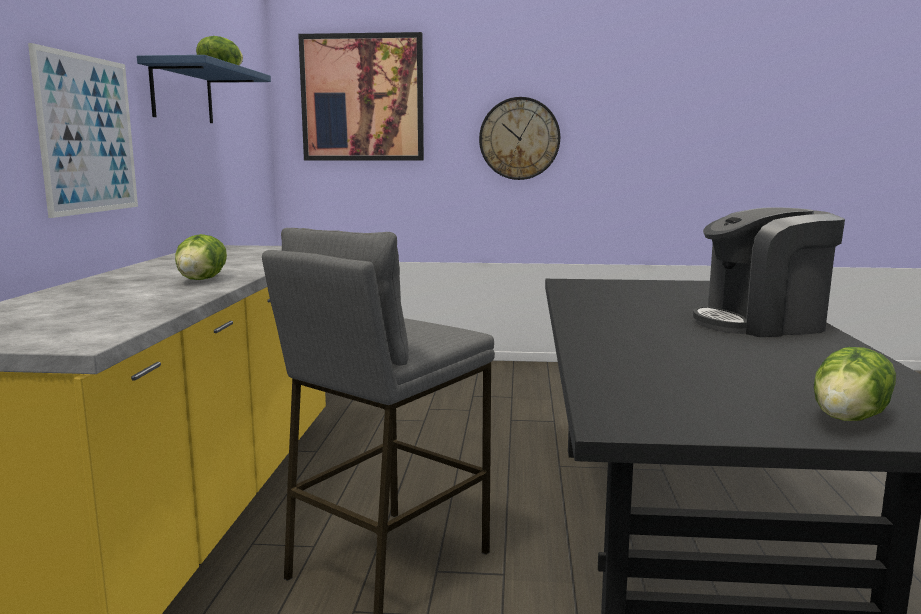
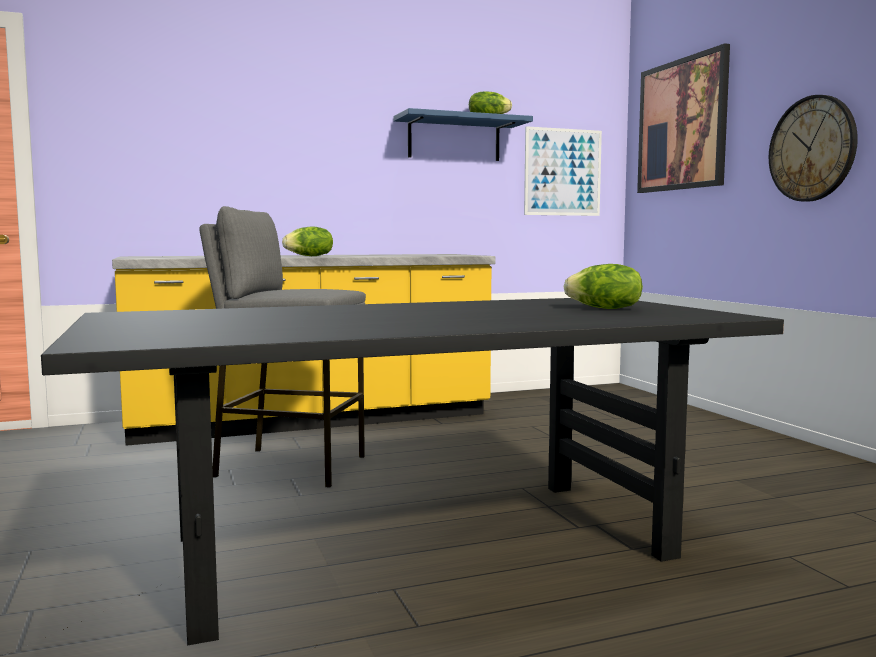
camera: 65 degrees right, 5 degrees down
picture [28,43,138,218] -> picture moved to [524,126,602,216]
coffee machine [693,207,845,337] -> none
lettuce [814,347,896,421] -> lettuce moved to [564,264,643,309]

